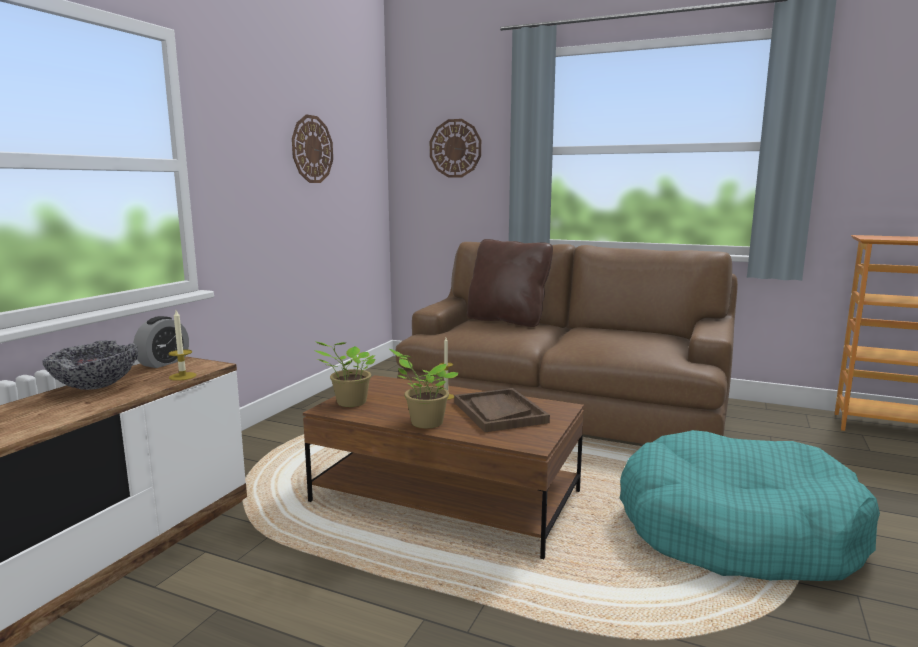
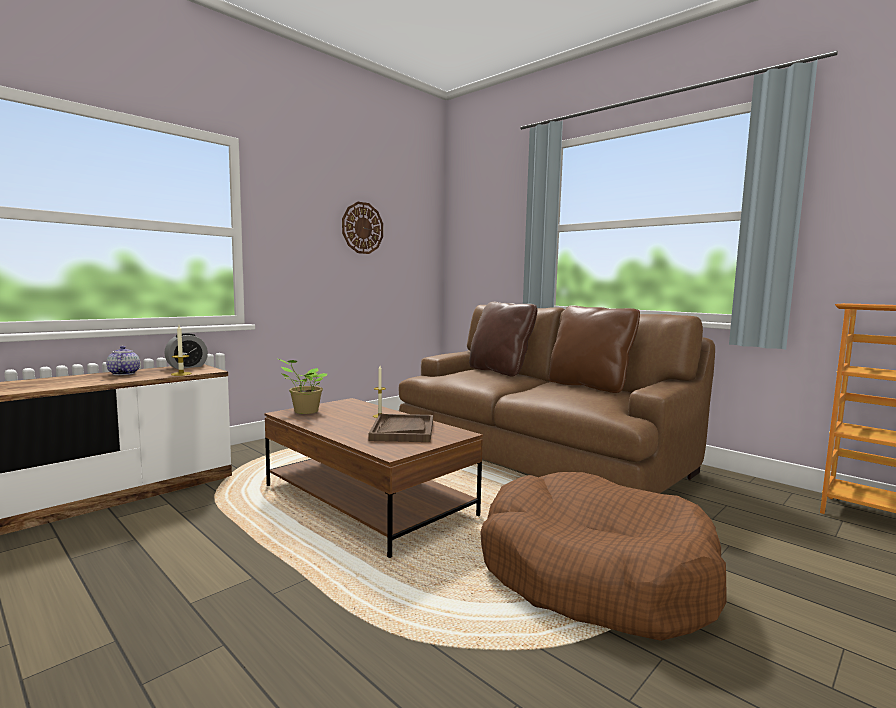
camera: 20 degrees right, 5 degrees down
bowl [42,340,138,390] -> teapot [106,346,140,375]
potted plant [389,349,458,428] -> none
wall clock [430,119,481,178] -> none
turquoise dog bed [620,430,880,581] -> brown dog bed [480,472,727,641]
none -> brown pillow [549,305,640,393]

